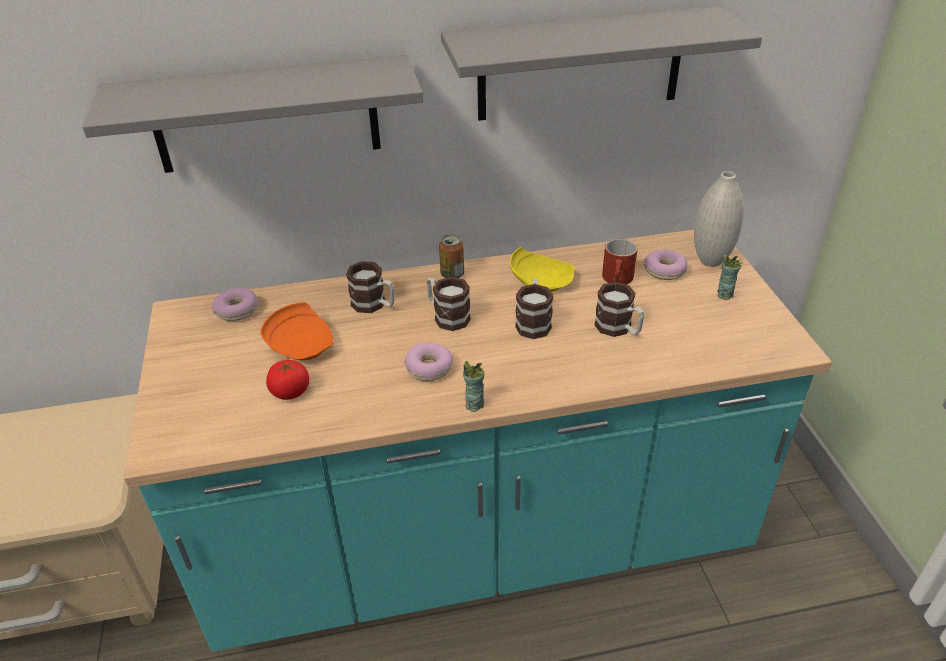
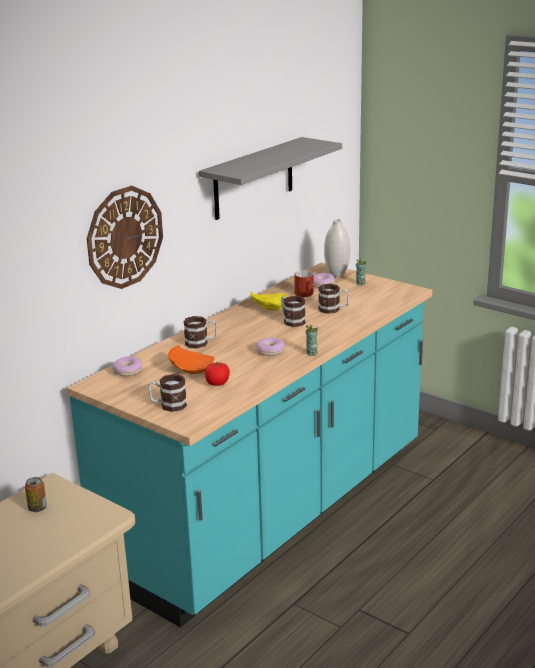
camera: 40 degrees left, 15 degrees down
grey shelf [82,55,423,173] -> wall clock [87,186,163,289]
mug [426,277,471,331] -> mug moved to [148,374,187,412]
can [439,234,464,278] -> can moved to [25,477,47,512]

